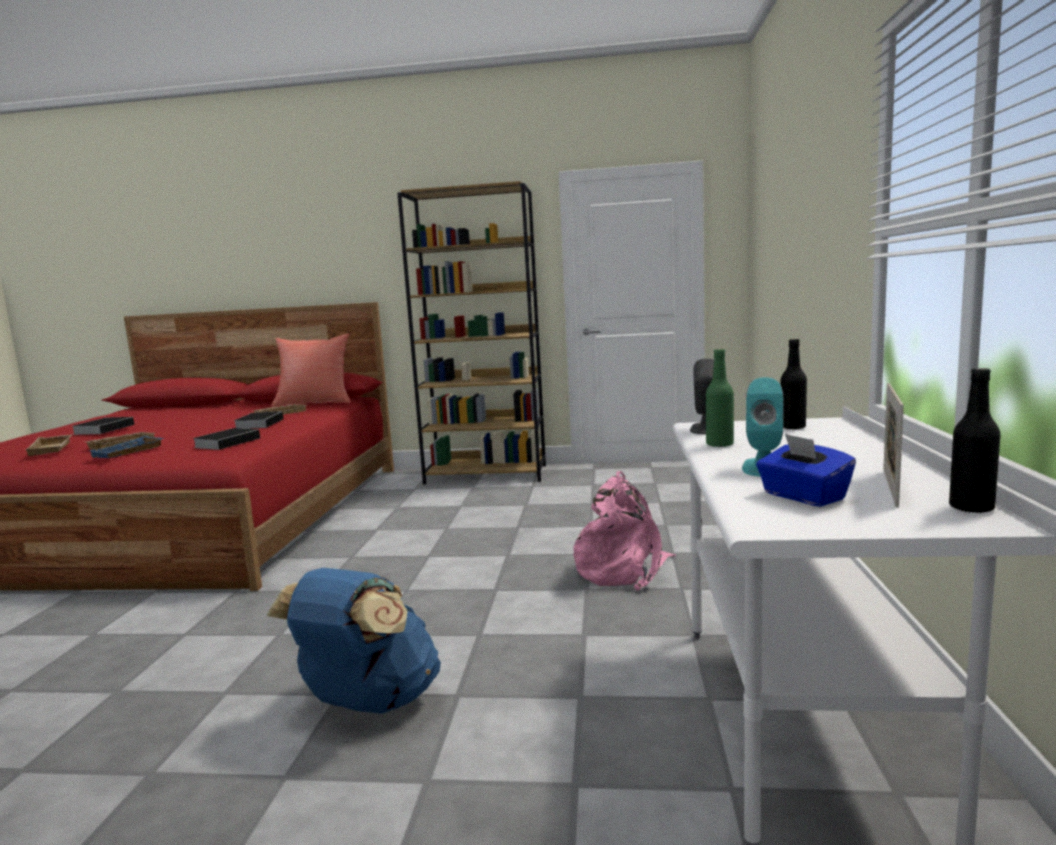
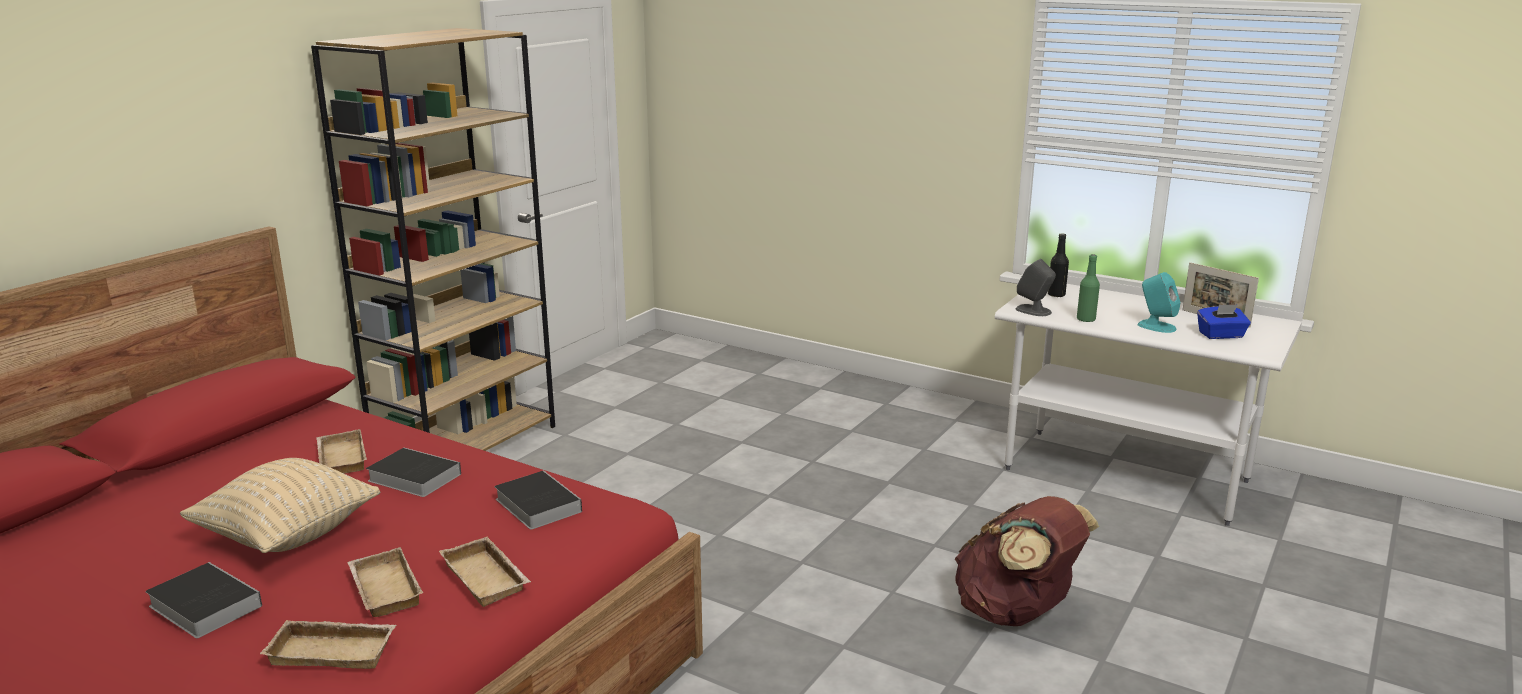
camera: 65 degrees left, 10 degrees up
blue tray [87,436,164,458] -> beige tray [439,536,531,607]
blue backpack [266,568,441,714] -> brown backpack [955,496,1099,626]
red pillow [271,333,351,407] -> none
pink backpack [573,471,676,590] -> none
black bottle [949,368,1001,513] -> none
none -> beige pillow [180,458,380,553]

